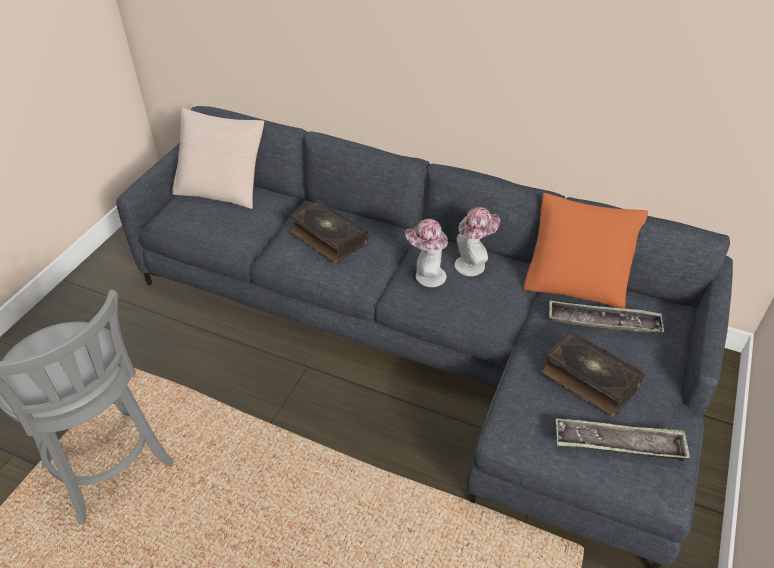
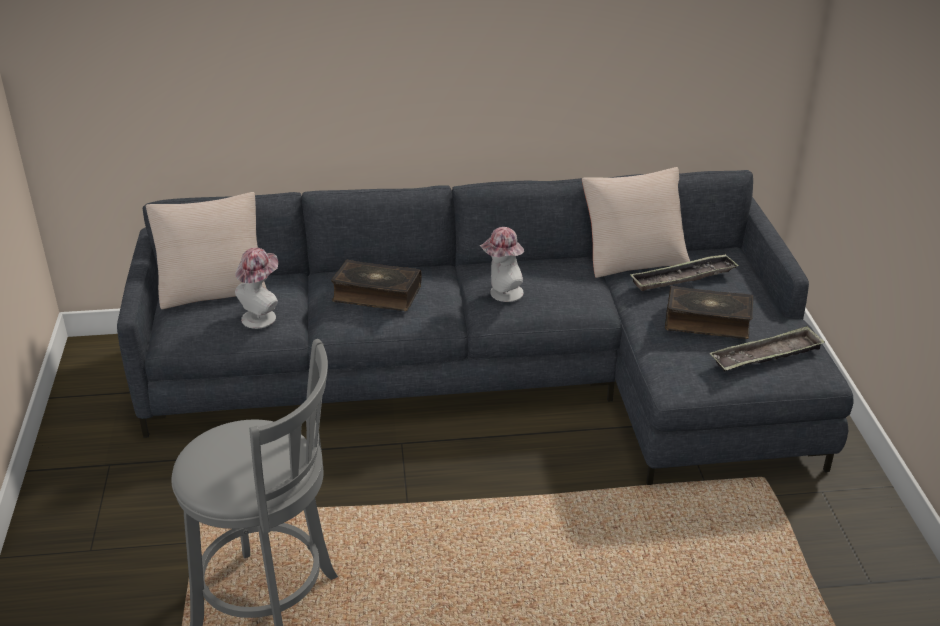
camera: 30 degrees left, 10 degrees down
hat [455,207,500,276] -> hat moved to [235,248,278,329]
orange pillow [523,193,648,309] -> beige pillow [582,167,690,278]

